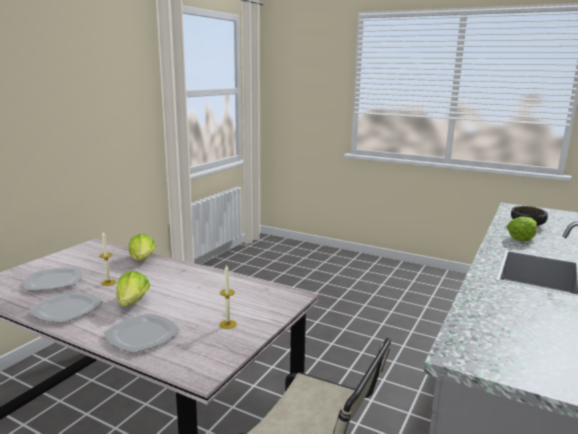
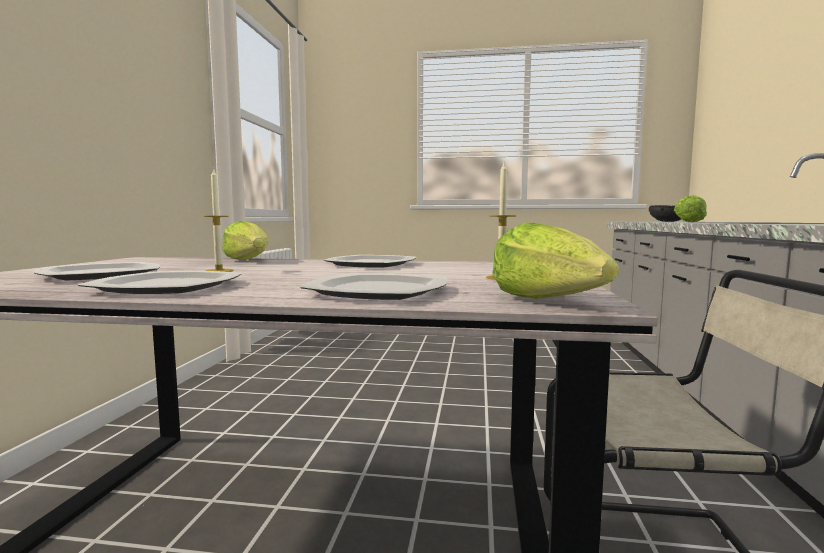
camera: 20 degrees left, 10 degrees down
lettuce [116,271,150,307] -> lettuce moved to [492,222,619,299]
none -> plate [324,255,416,268]

